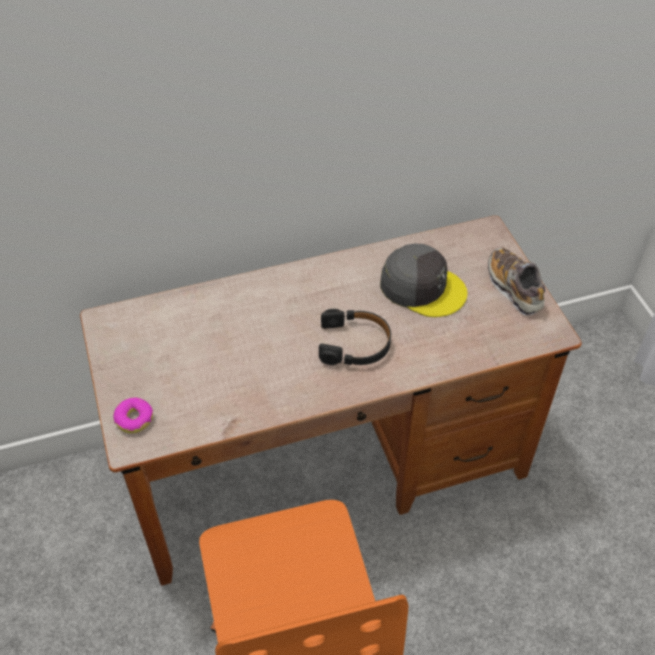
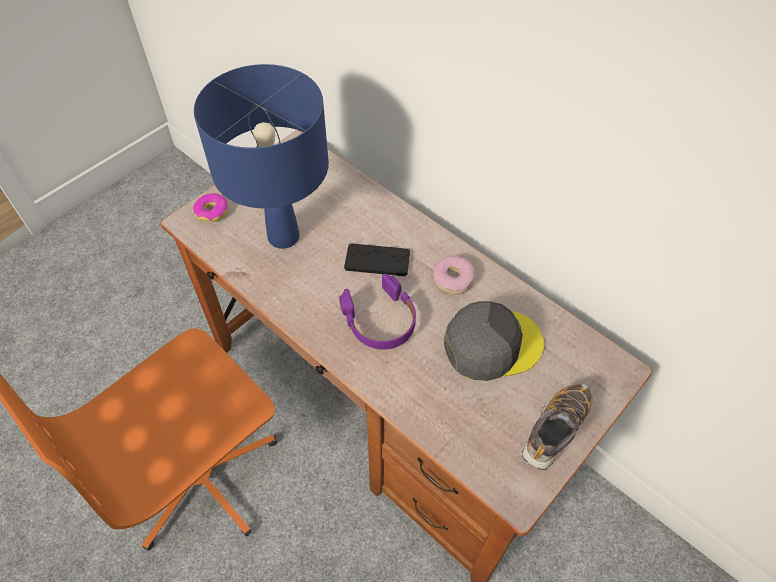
camera: 60 degrees right, 5 degrees up
black headphones [319,309,391,365] -> purple headphones [339,274,416,350]
grey cap [380,244,468,317] -> grey cap turned 105 degrees counterclockwise [444,301,544,381]
none -> blue table lamp [194,64,329,249]
none -> black game controller [344,243,410,276]
none -> donut [433,255,475,294]

